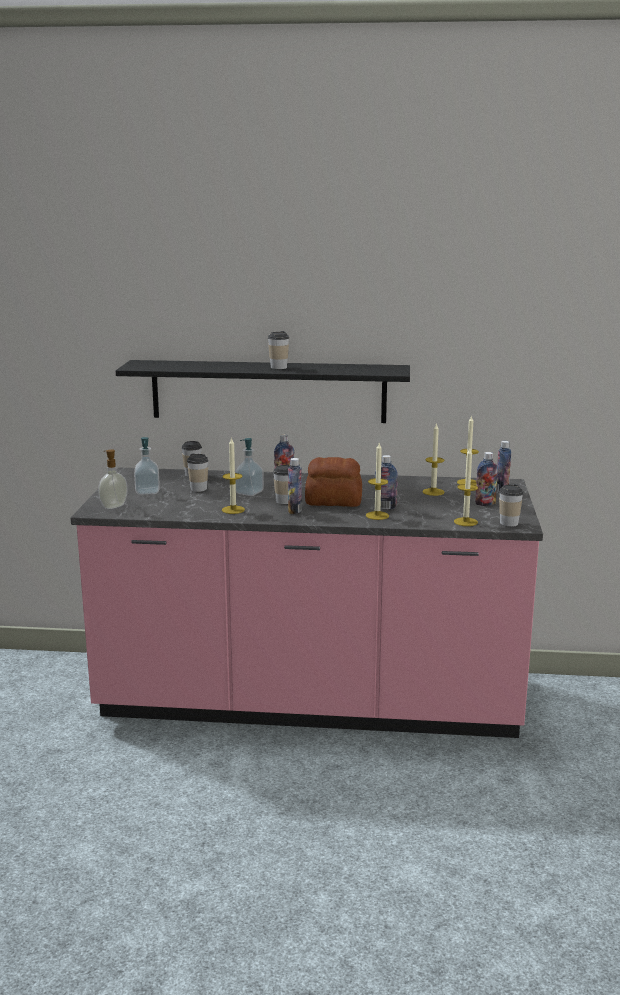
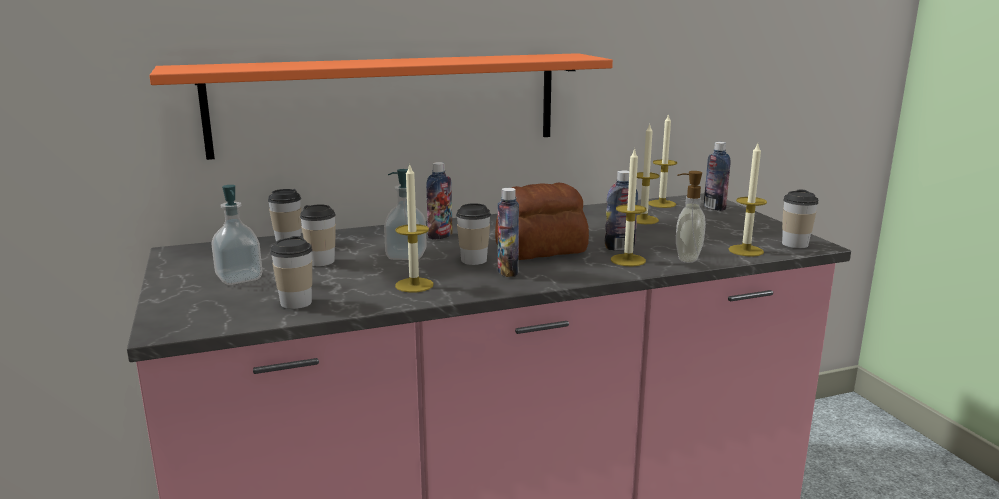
camera: 25 degrees left, 0 degrees up
soap dispenser [99,449,128,509] -> soap dispenser moved to [676,171,706,263]
black shelf [116,360,410,423] -> orange shelf [149,53,613,160]
cup [268,331,289,369] -> cup moved to [270,236,312,309]
bottle [475,452,498,506] -> none

